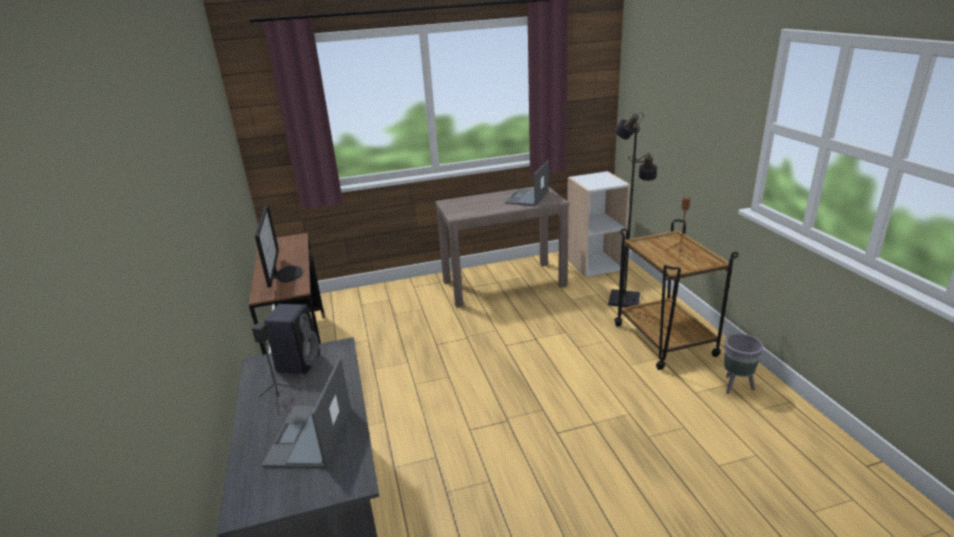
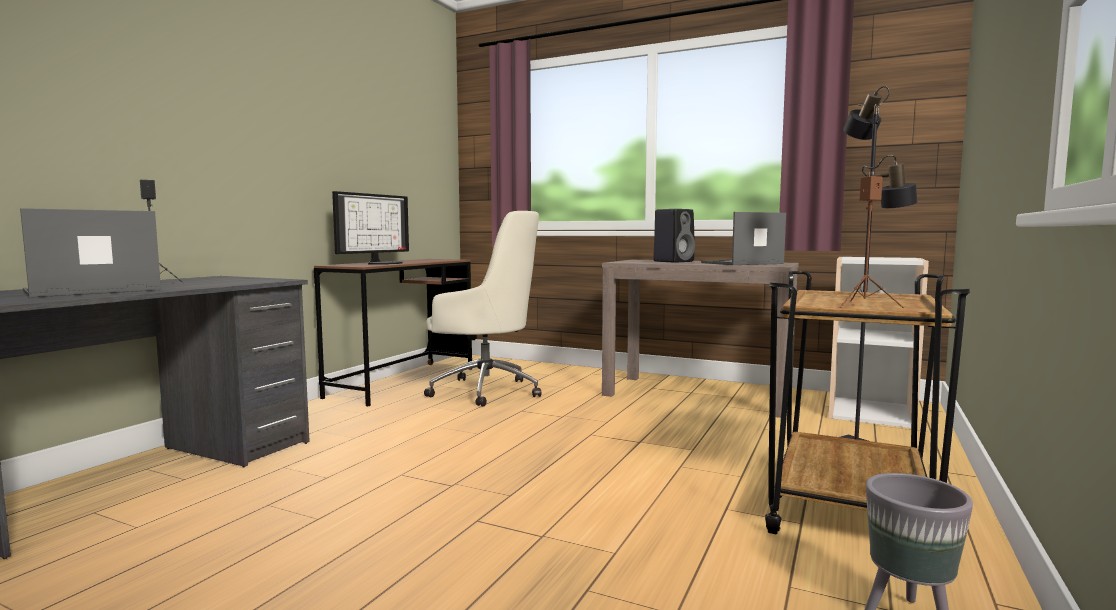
camera: 40 degrees right, 20 degrees down
black speaker [264,304,320,374] -> black speaker moved to [653,209,695,263]
none -> beige office chair [424,211,541,406]

